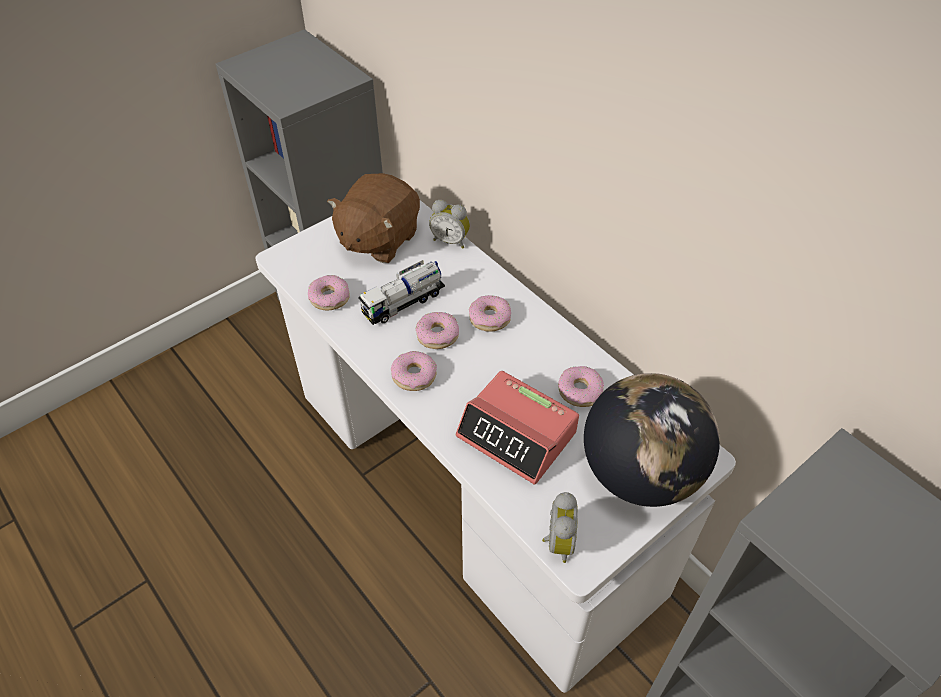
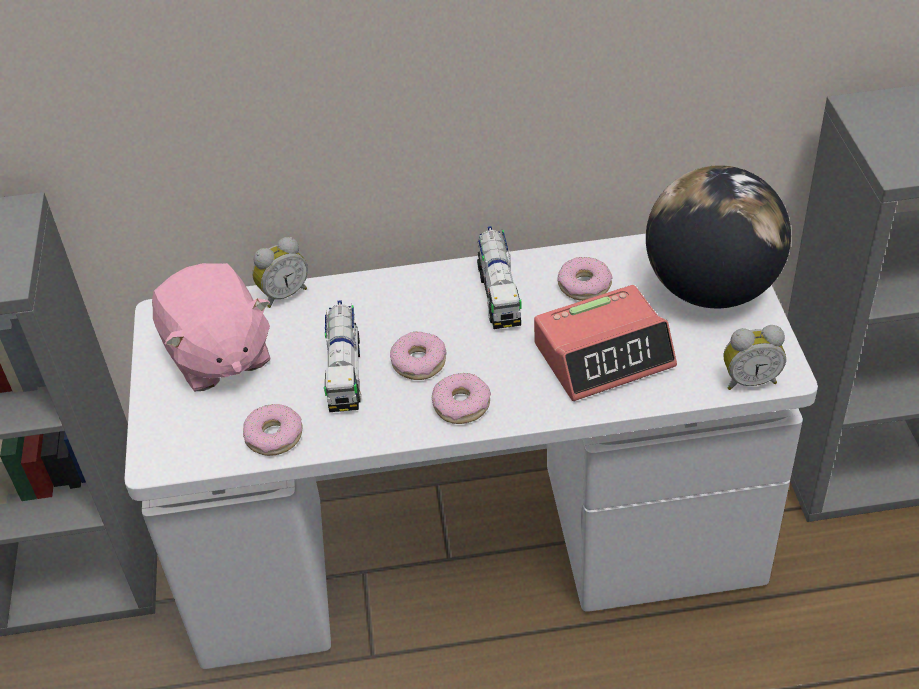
camera: 55 degrees left, 5 degrees down
brown plush toy [327,173,420,263] -> pink plush toy [152,263,271,391]
donut [469,295,511,332] -> none
alarm clock [542,492,578,563] -> alarm clock turned 135 degrees clockwise [724,325,786,390]
none -> toy truck [477,226,522,329]

